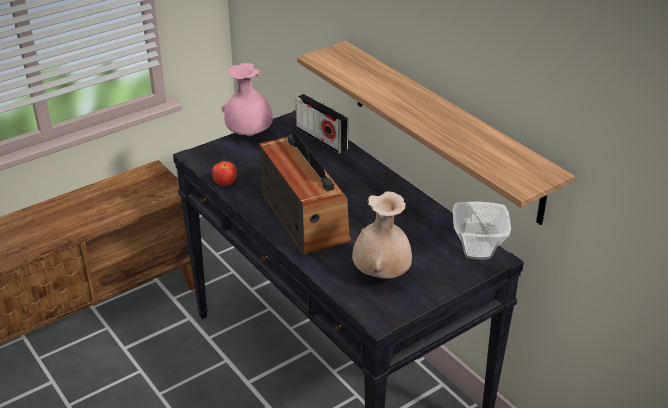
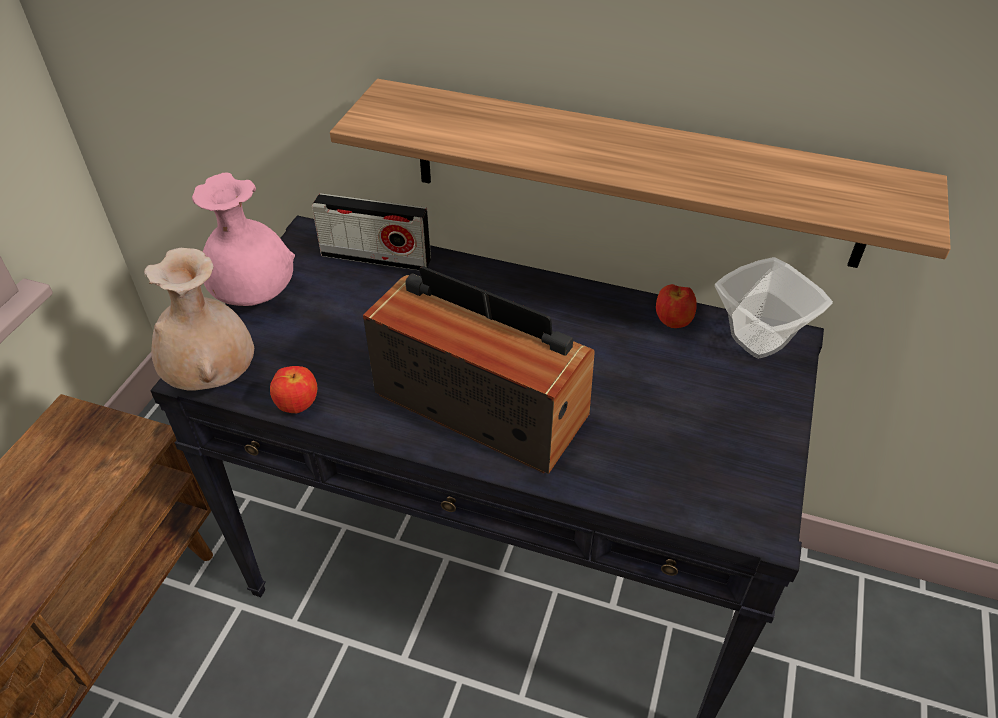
camera: 35 degrees left, 10 degrees up
beige vase [352,191,412,279] -> beige vase moved to [144,248,254,391]
none -> apple [656,284,697,328]

